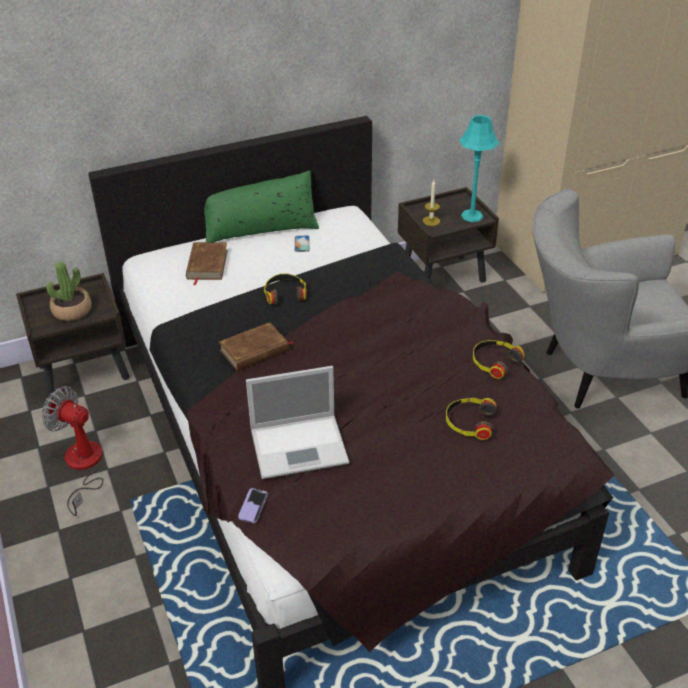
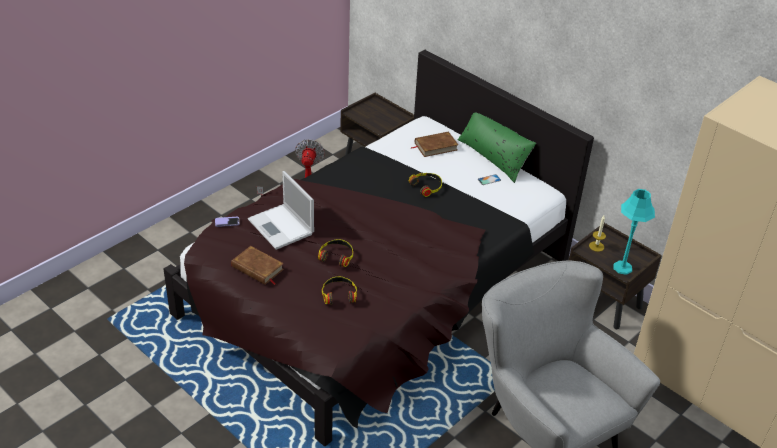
camera: 65 degrees right, 0 degrees up
potted plant [47,261,92,321] -> none
brown book [219,322,293,371] -> brown book moved to [231,246,284,285]
headphones [473,340,525,379] -> headphones moved to [318,239,353,267]

